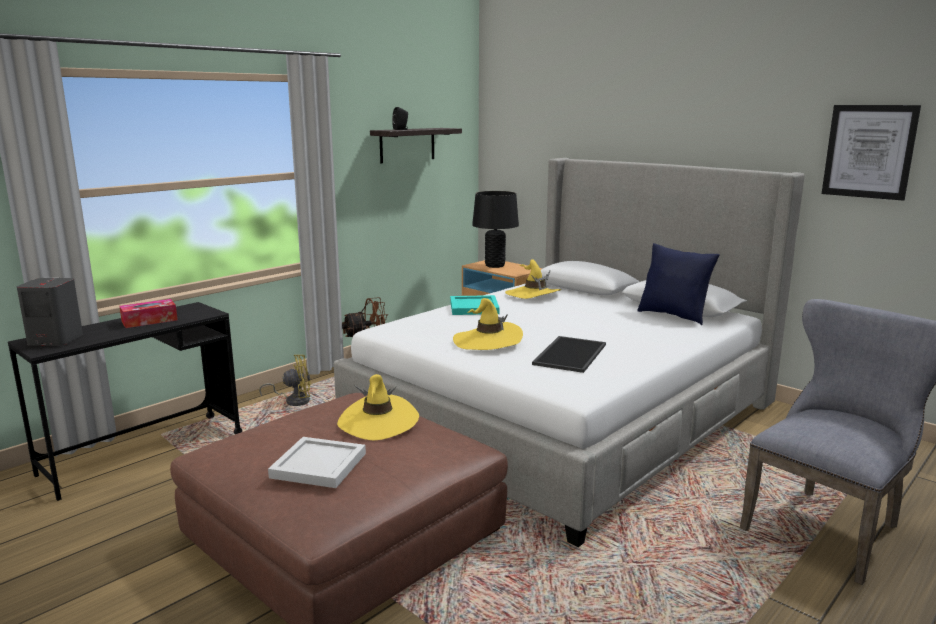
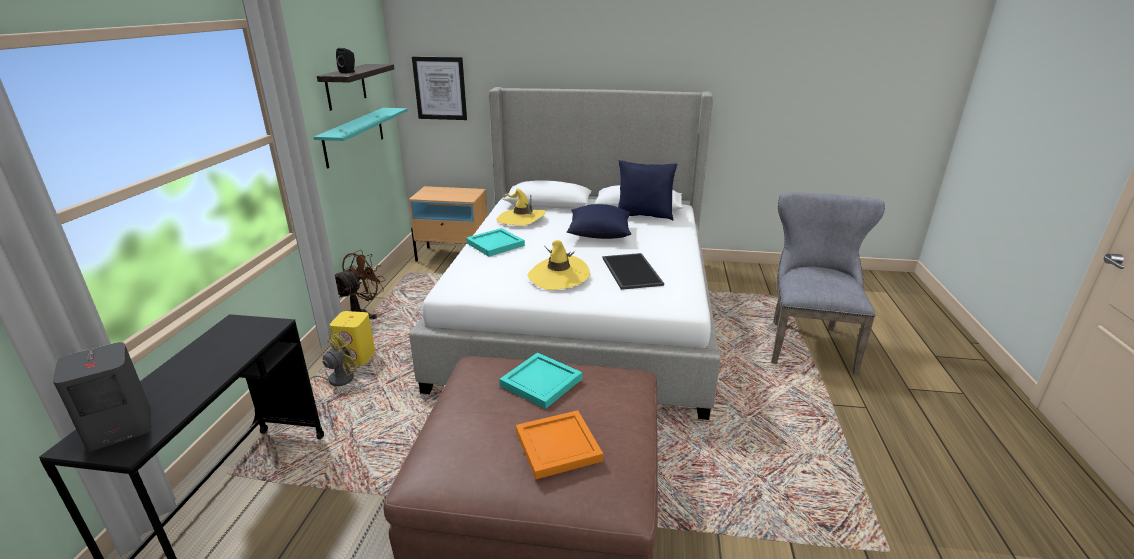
camera: 35 degrees left, 10 degrees up
tissue box [119,299,178,328] -> none
white tray [268,437,366,488] -> orange tray [516,410,603,479]
yellow hat [337,374,419,441] -> turquoise tray [499,353,582,409]
black table lamp [472,191,519,268] -> none
picture [822,105,921,201] -> picture moved to [412,57,467,120]
none -> turquoise shelf [314,108,408,168]
none -> yellow speaker [330,311,375,366]
none -> blue pillow [567,204,631,239]

